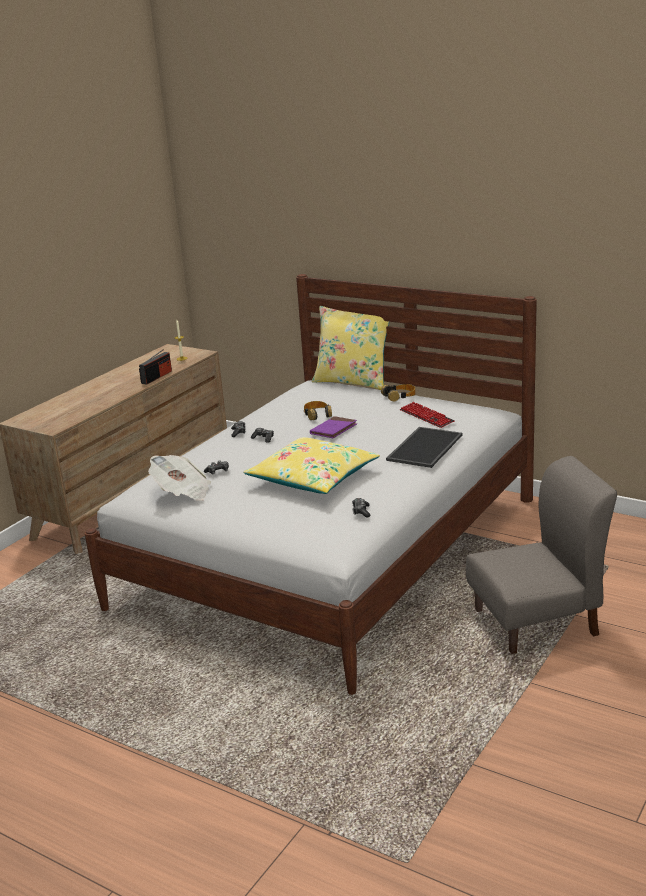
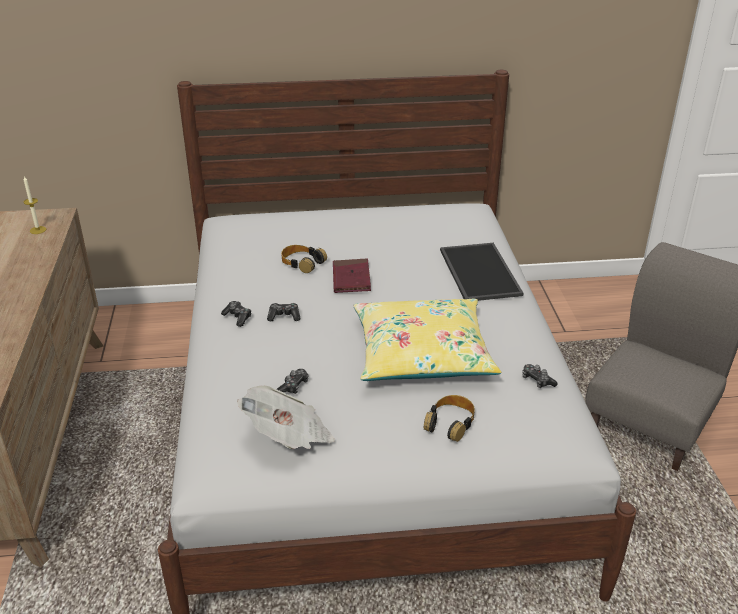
camera: 40 degrees left, 10 degrees up
radio [139,349,172,385] -> none
purple book [310,416,357,438] -> red book [333,258,371,293]
yellow pillow [312,306,389,390] -> none
headphones [381,384,415,402] -> headphones moved to [424,395,475,442]
keyboard [400,402,455,428] -> none

